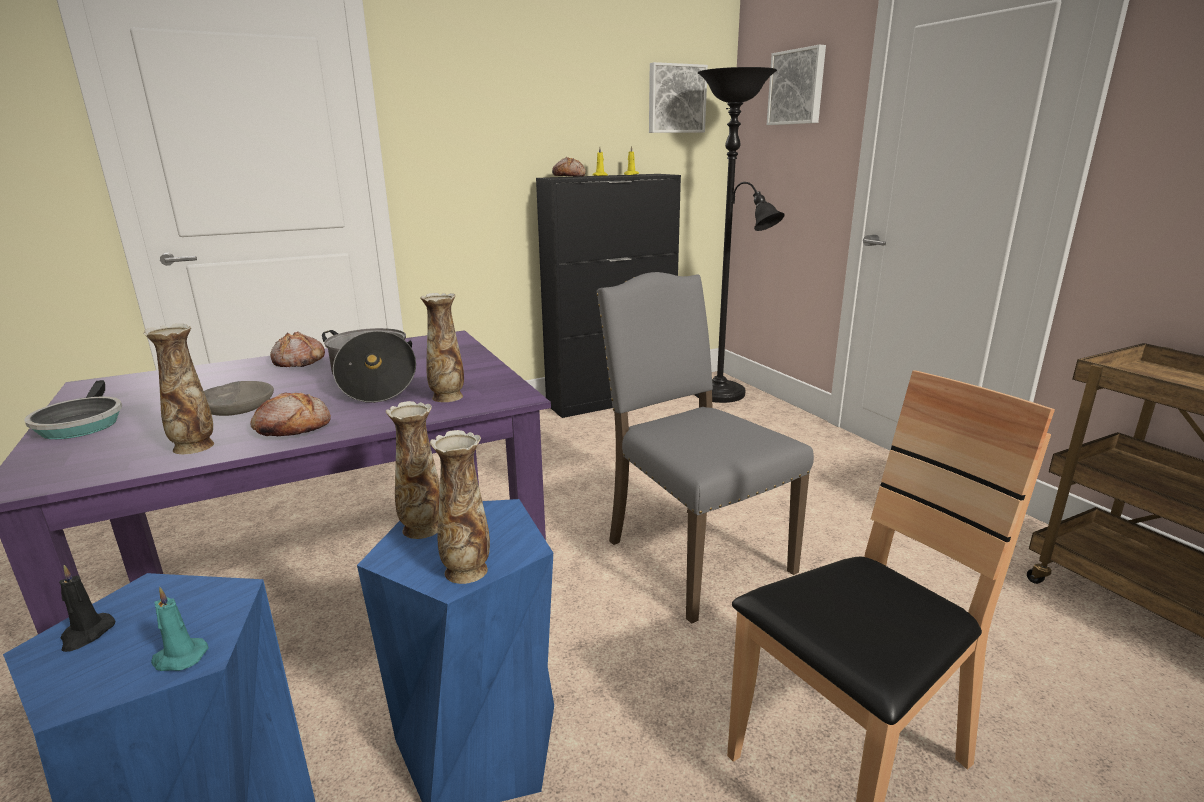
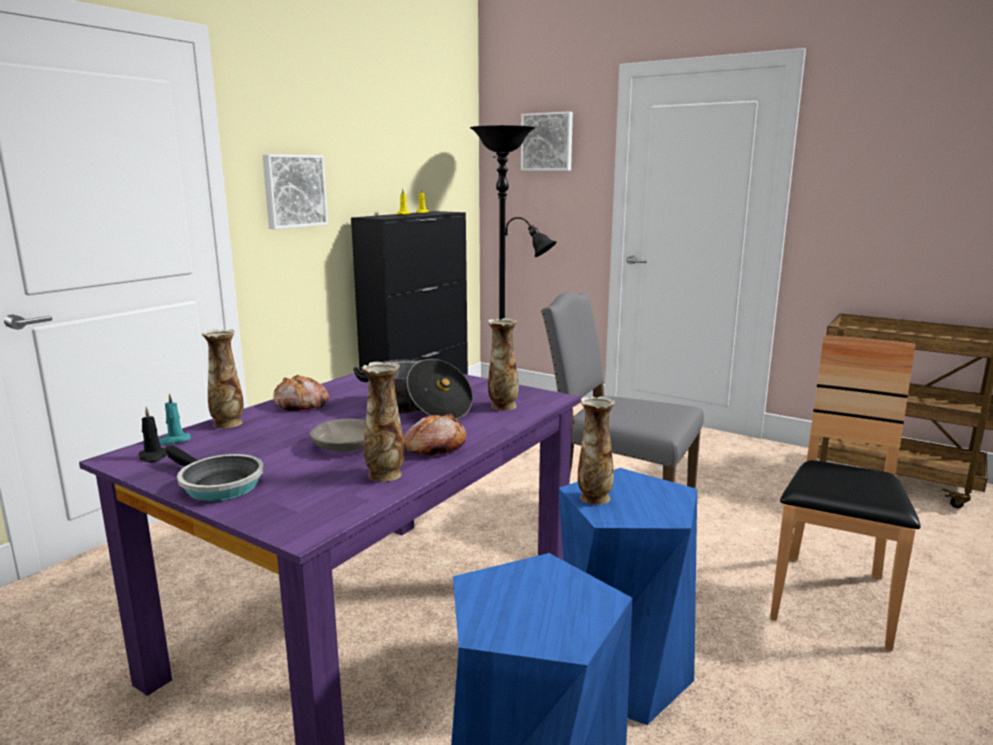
camera: 30 degrees left, 5 degrees down
black candle [59,565,115,652] -> black candle moved to [139,407,167,463]
turquoise candle [151,587,209,671] -> turquoise candle moved to [159,393,191,445]
vase [430,430,490,584] -> vase moved to [202,329,244,428]
bread [552,157,586,177] -> none
picture [649,62,708,133] -> picture moved to [262,154,328,229]

